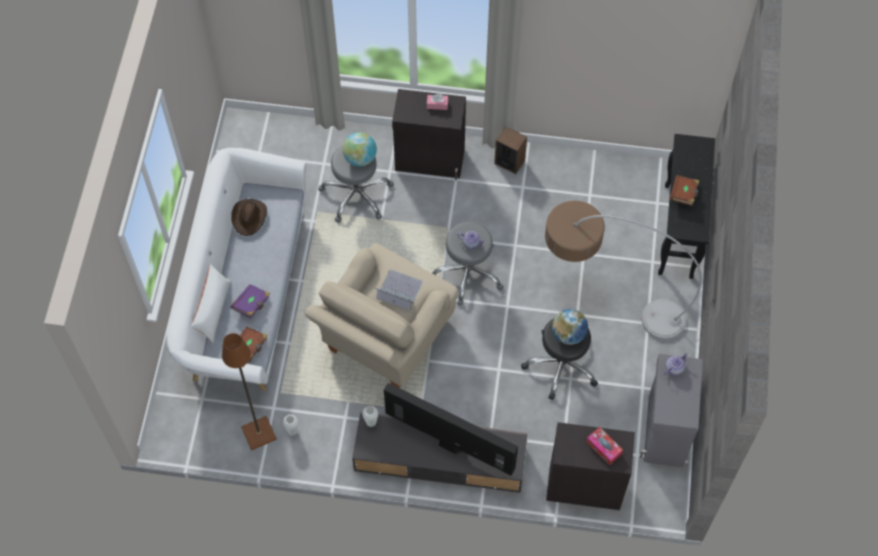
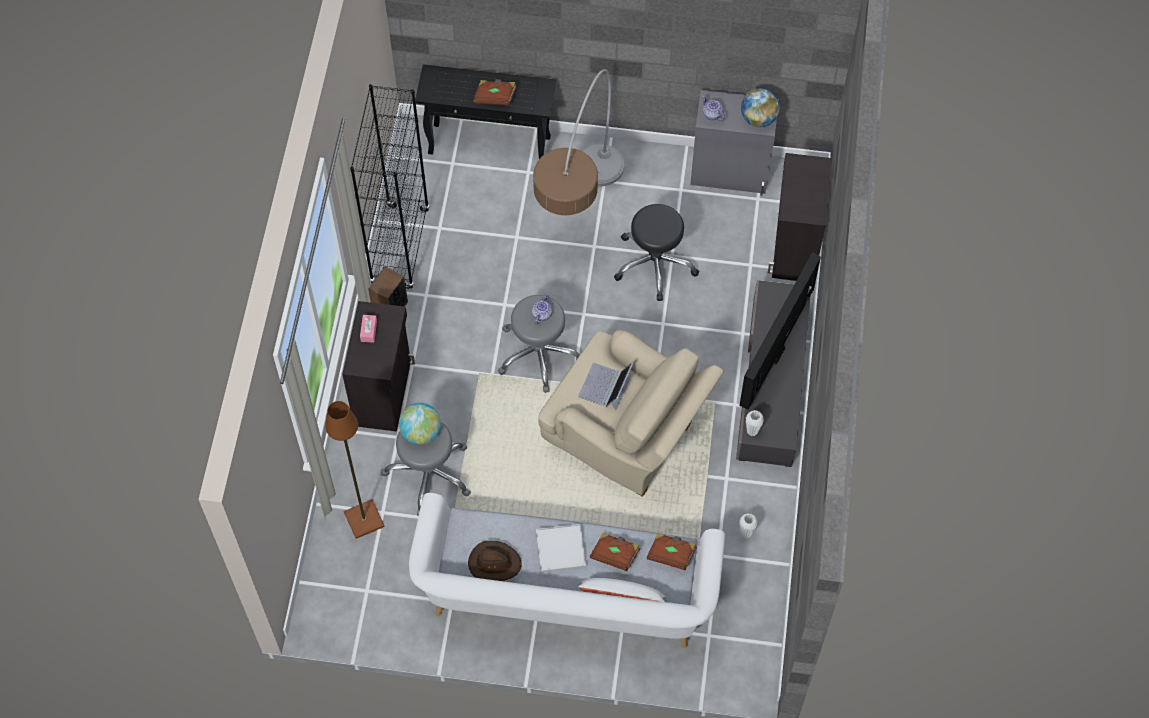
camera: 90 degrees left, 0 degrees up
brown floor lamp [222,333,277,450] -> brown floor lamp moved to [325,401,385,539]
purple book [231,284,270,319] -> brown book [590,533,640,571]
globe [552,309,588,345] -> globe moved to [741,88,780,128]
tissue box [586,427,623,465] -> none
none -> black bookcase [350,84,430,289]
none -> white tray [536,524,586,573]

